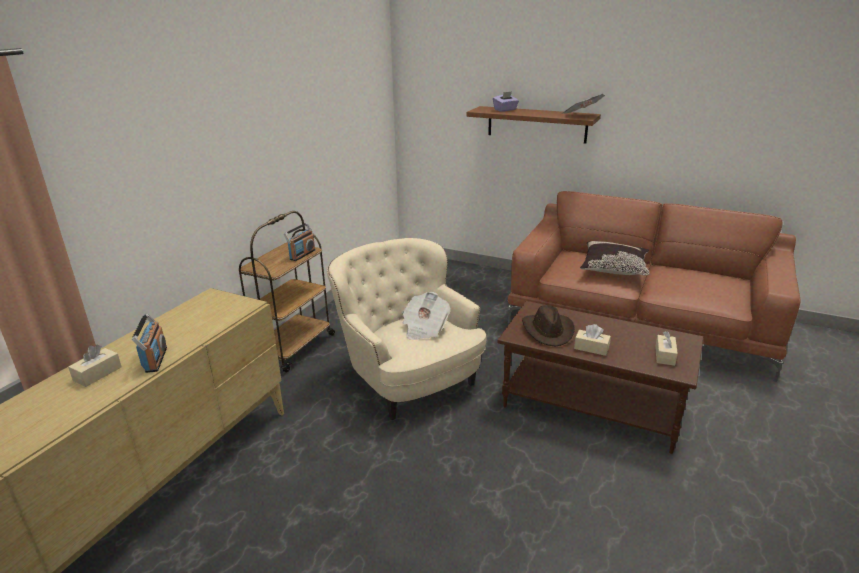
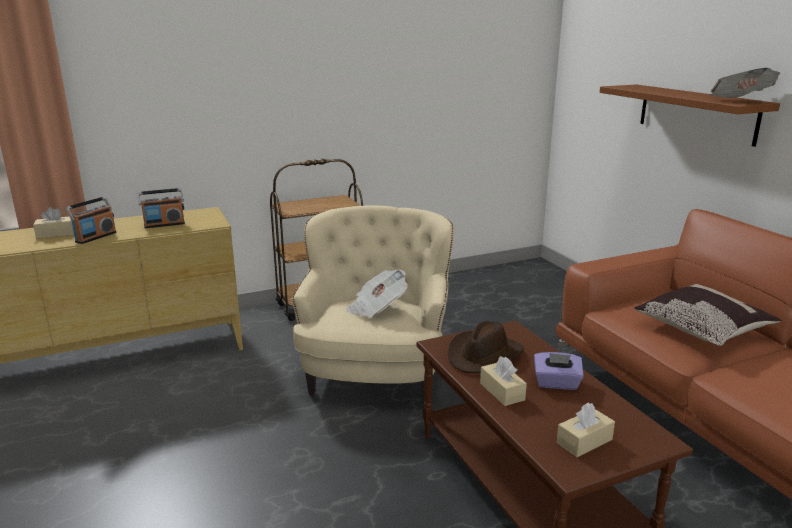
camera: 40 degrees right, 5 degrees down
radio [284,223,315,261] -> radio moved to [138,188,185,228]
purple tissue box [493,91,519,112] -> purple tissue box moved to [534,352,584,390]

